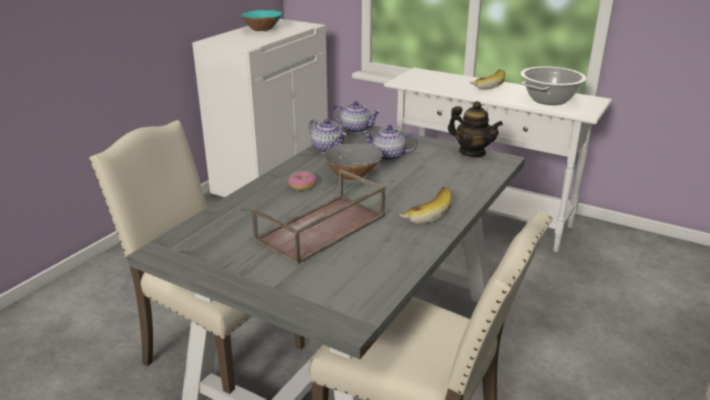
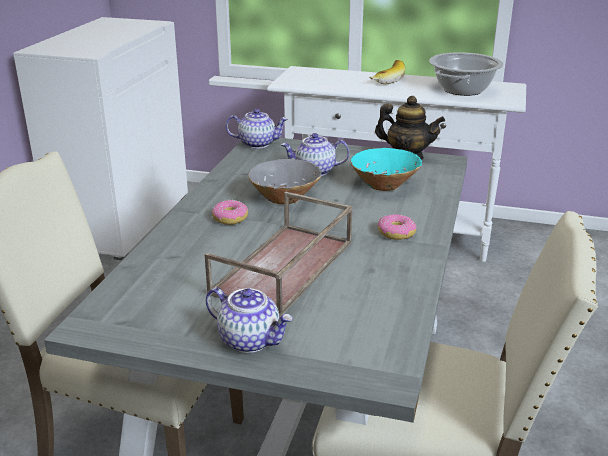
camera: 15 degrees left, 0 degrees up
turquoise bowl [241,10,282,31] -> turquoise bowl moved to [351,148,422,191]
teapot [309,119,346,153] -> teapot moved to [206,287,293,353]
banana [399,187,453,224] -> donut [377,214,417,240]

